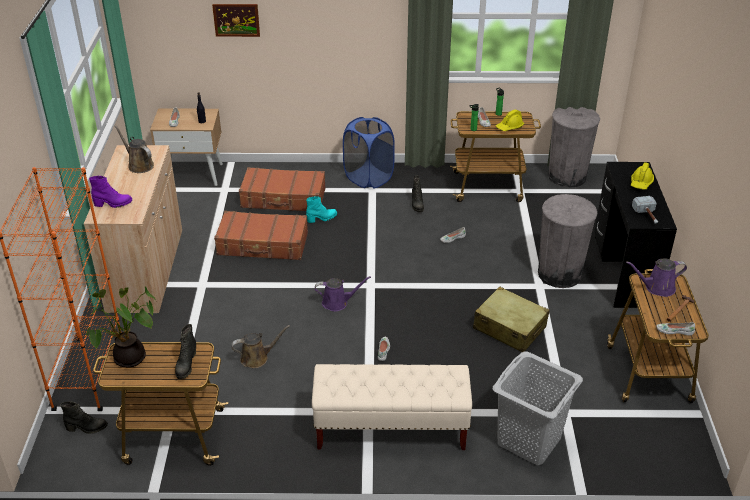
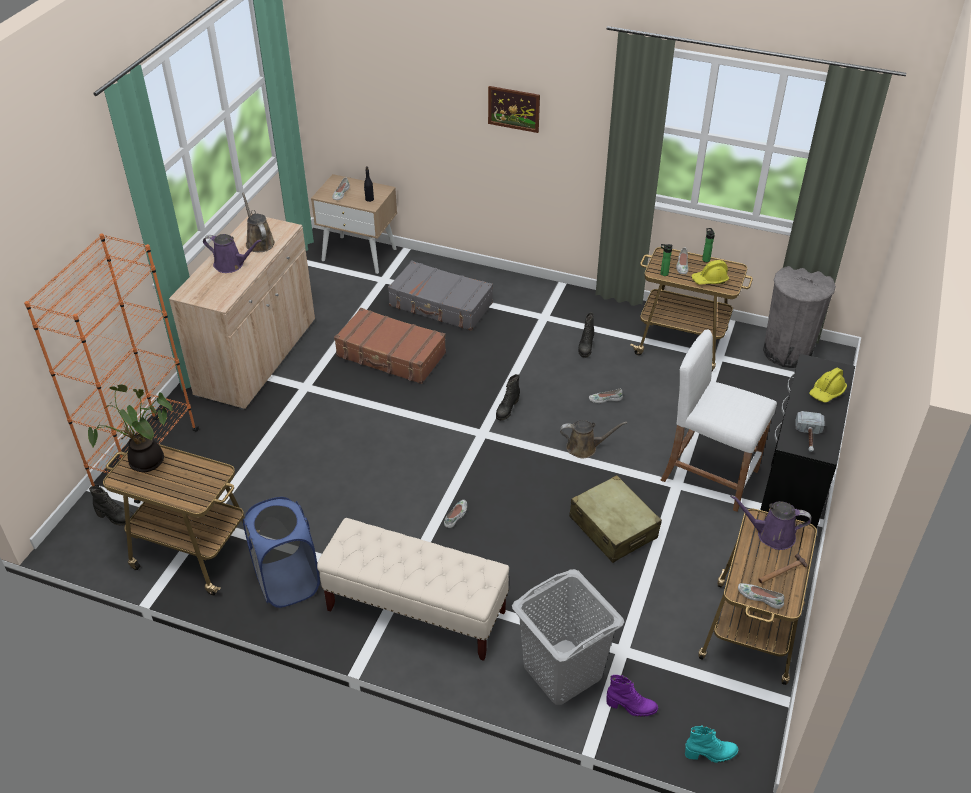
camera: 20 degrees right, 5 degrees up
purple boot [89,176,132,208] -> purple boot moved to [607,675,658,717]
black boot [175,324,196,379] -> black boot moved to [496,374,520,421]
picture [212,4,260,37] -> picture moved to [488,86,540,133]
brown watering can [231,325,290,368] -> brown watering can moved to [560,420,627,458]
brown suitcase [239,167,326,211] -> grey suitcase [388,260,493,331]
turquoise boot [306,196,337,223] -> turquoise boot moved to [685,725,738,763]
purple watering can [315,276,371,311] -> purple watering can moved to [203,234,262,273]
blue laundry basket [343,117,395,188] -> blue laundry basket moved to [243,497,320,608]
grey trash can [538,194,597,288] -> white stool [660,329,777,512]

